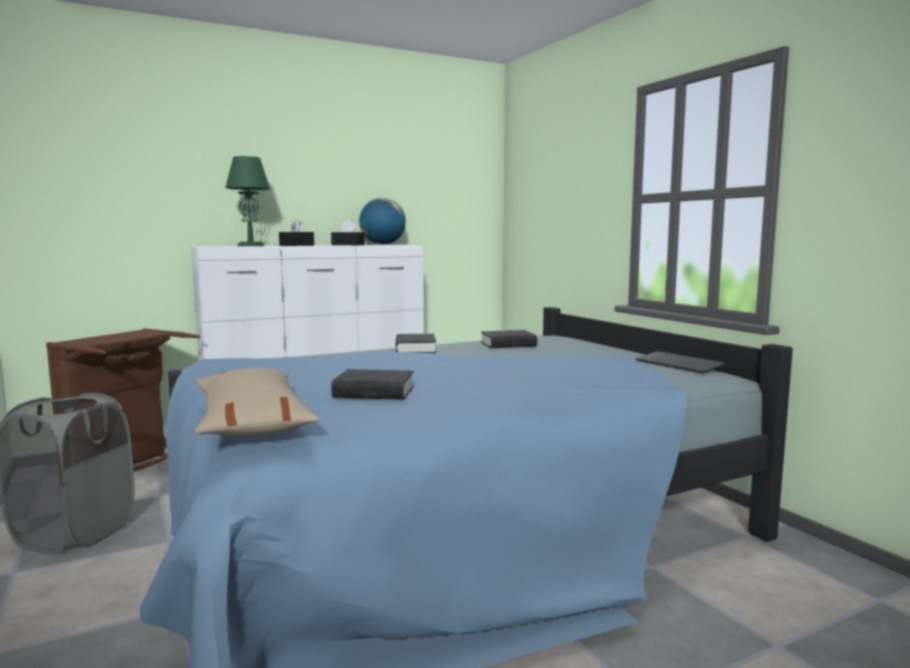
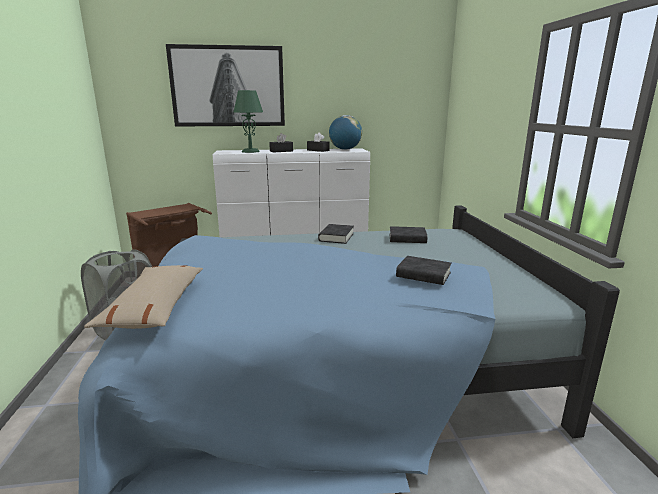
camera: 20 degrees right, 10 degrees up
black book [331,369,414,400] -> black book moved to [396,256,452,285]
keyboard [635,351,725,374] -> none
none -> picture [166,44,285,127]

